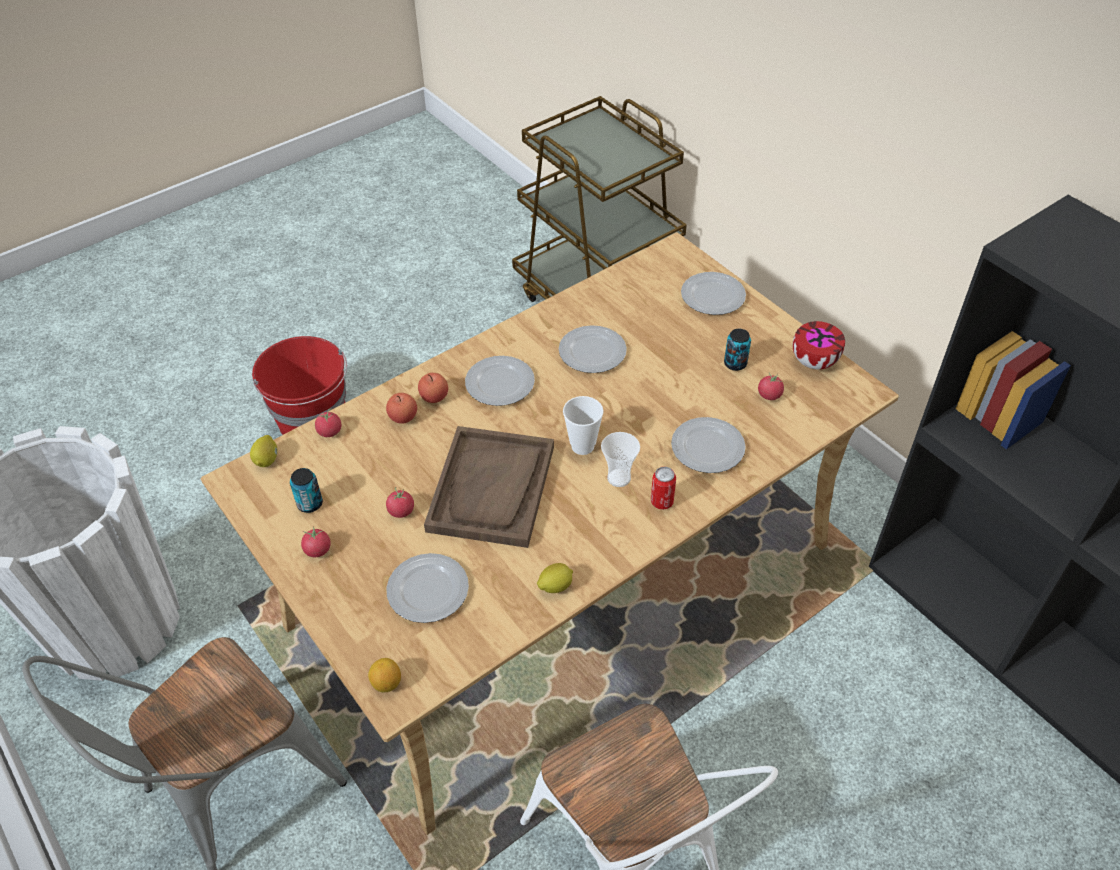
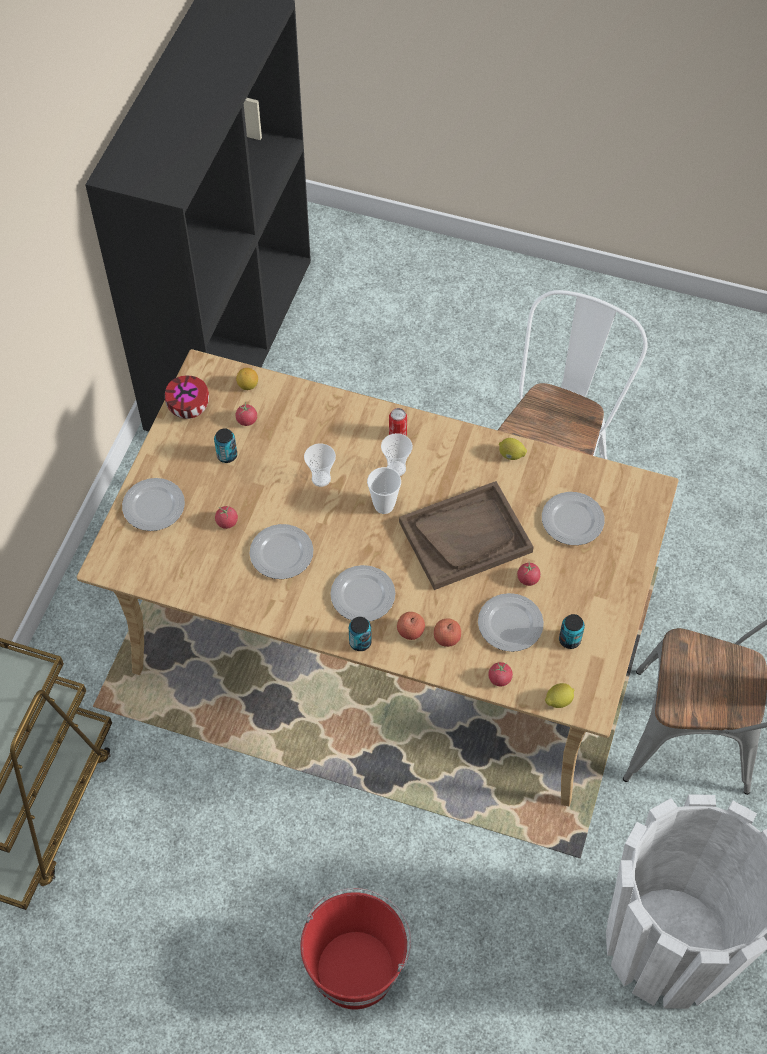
camera: 125 degrees left, 10 degrees up
tomato [301,527,331,557] -> tomato moved to [215,506,238,529]
lemon [368,658,401,692] -> lemon moved to [236,368,258,390]
plate [671,417,746,473] -> plate moved to [478,593,544,652]
none -> cup [304,443,336,487]
none -> can [349,617,372,651]

